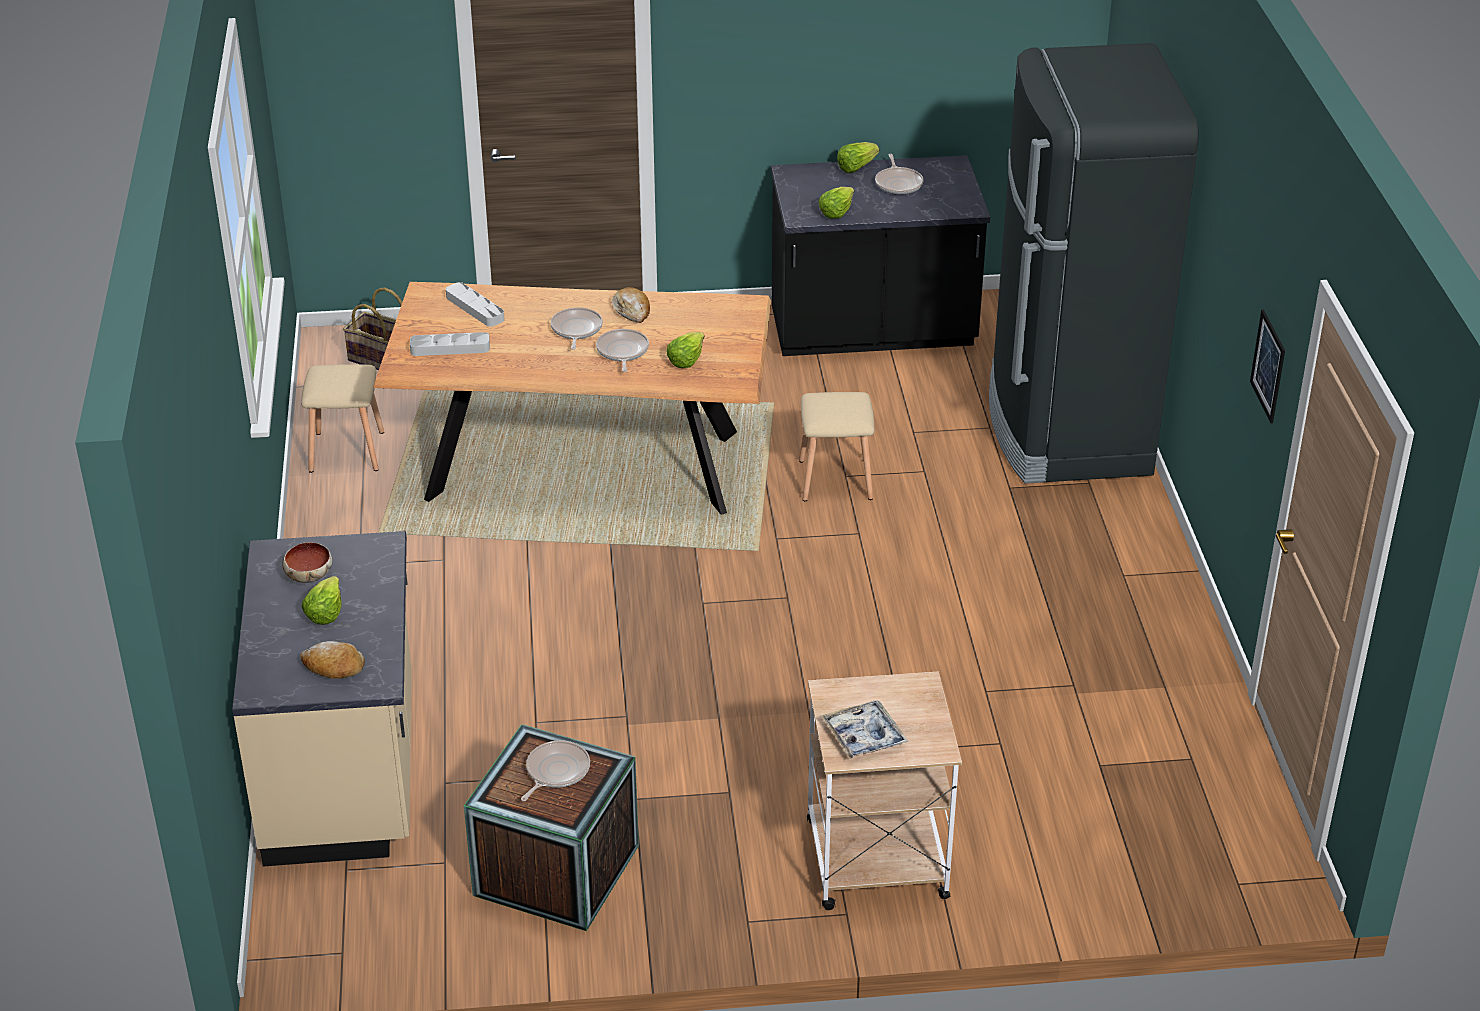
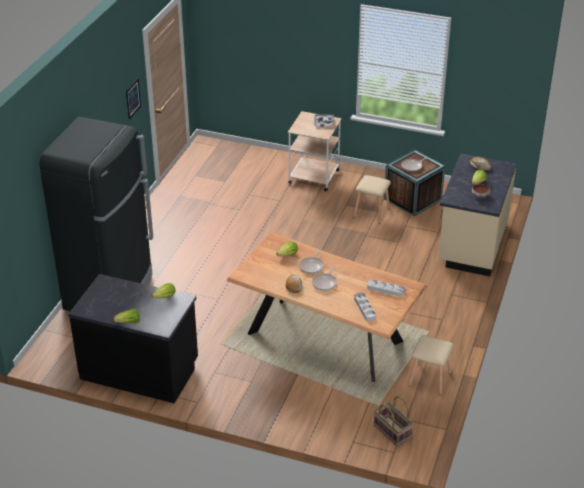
camera: 155 degrees left, 0 degrees up
beige stool [799,392,874,501] -> beige stool moved to [354,175,391,224]
frying pan [875,154,924,195] -> none

